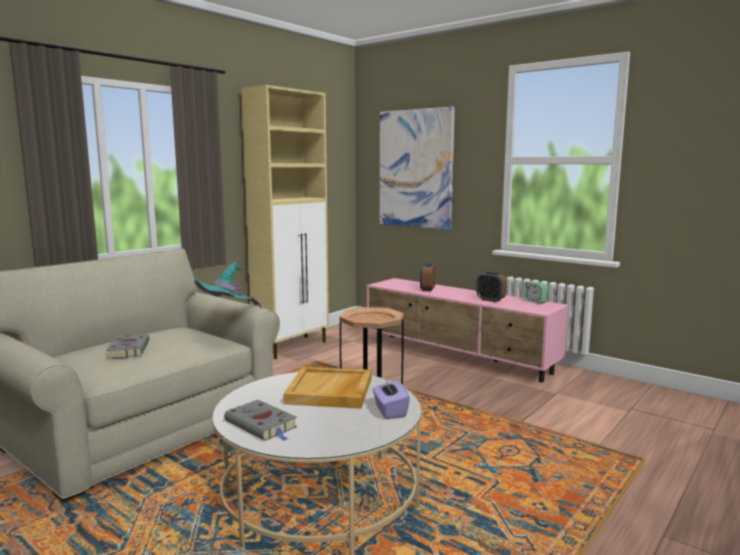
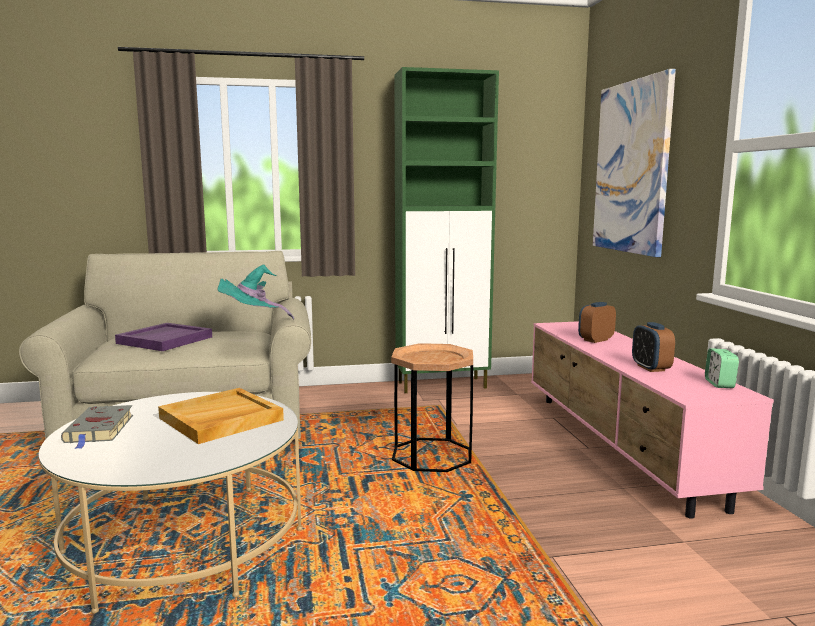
camera: 40 degrees right, 0 degrees up
grey book [106,334,150,359] -> purple tray [115,323,212,351]
beige cabinet [241,85,329,359] -> green cabinet [394,67,499,393]
purple tissue box [373,376,410,419] -> none

